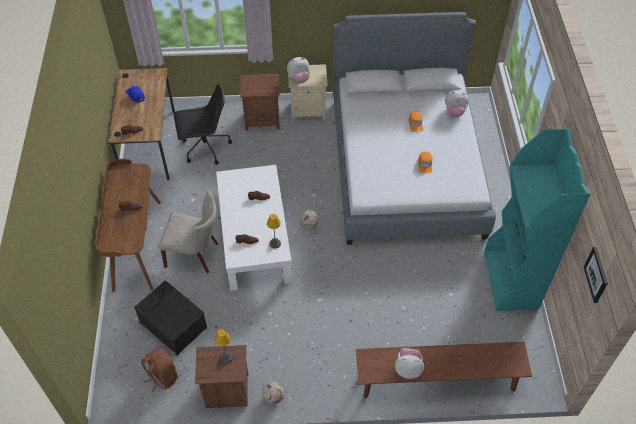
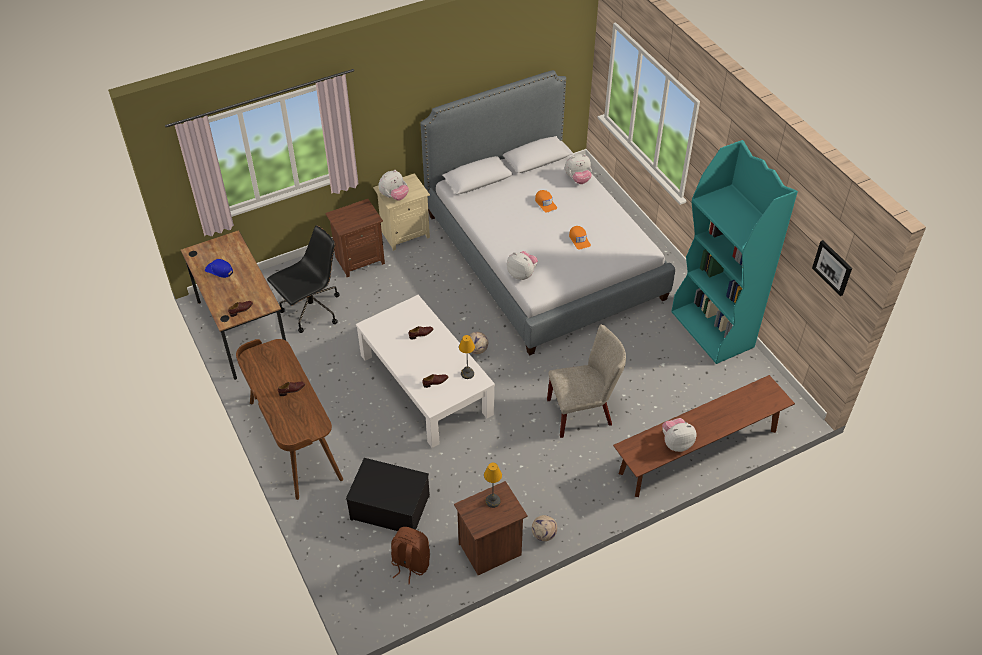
camera: 25 degrees left, 5 degrees down
beige chair [159,190,218,273] -> beige chair moved to [547,324,626,438]
none -> plush toy [507,251,538,280]

